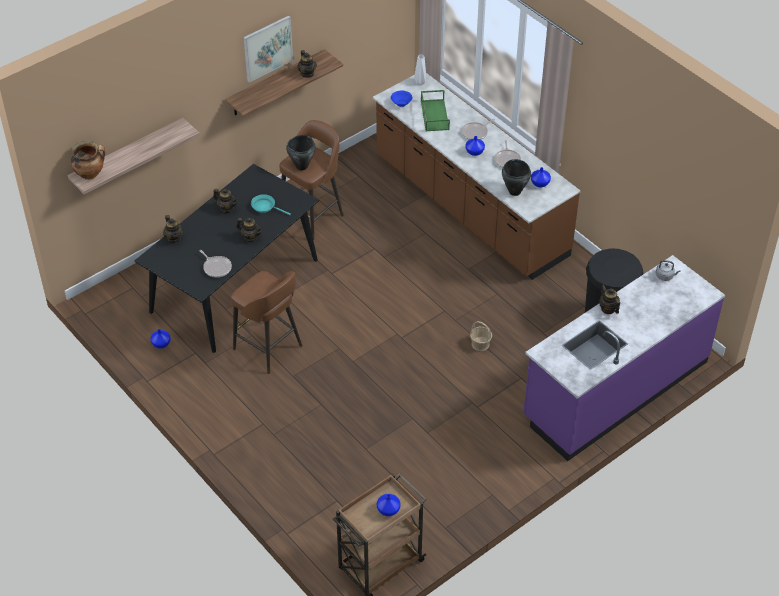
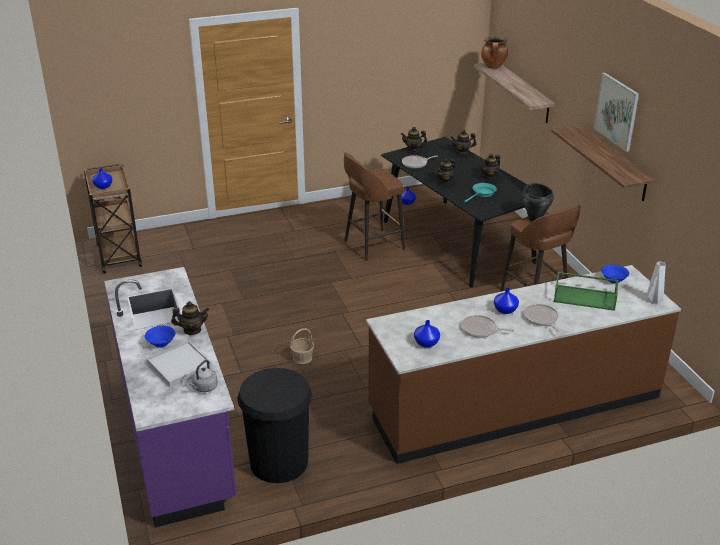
camera: 110 degrees right, 15 degrees down
teapot [297,50,317,78] -> teapot moved to [401,127,427,152]
black cooking pot [502,159,531,196] -> none
none -> blue bowl [145,326,176,348]
none -> white tray [147,341,212,388]

